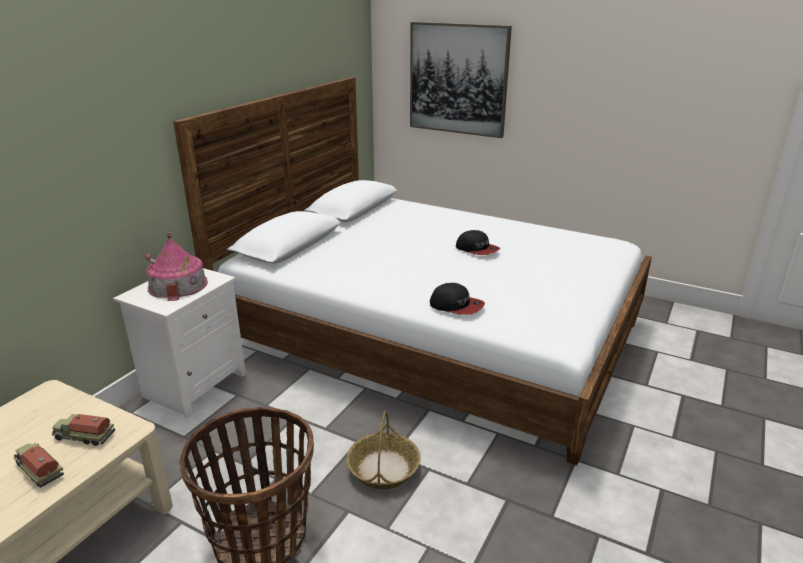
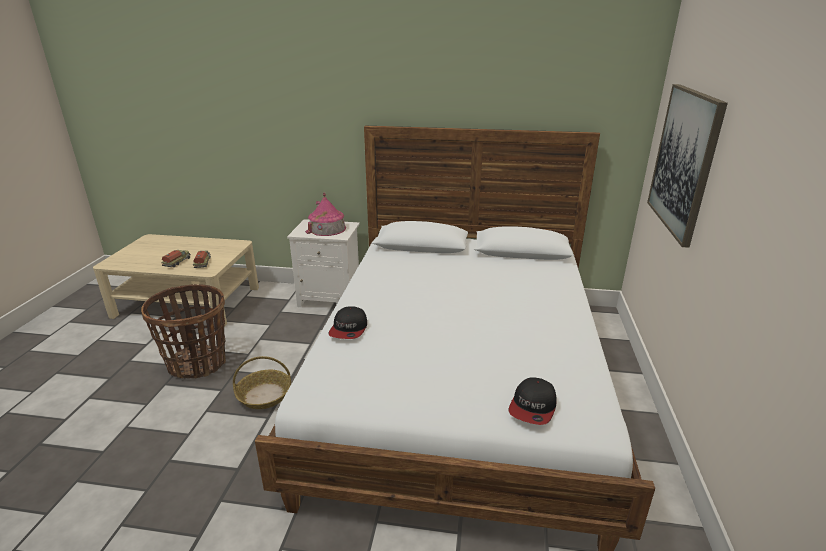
camera: 70 degrees right, 0 degrees up
cap [456,230,500,255] -> cap moved to [508,377,556,425]

